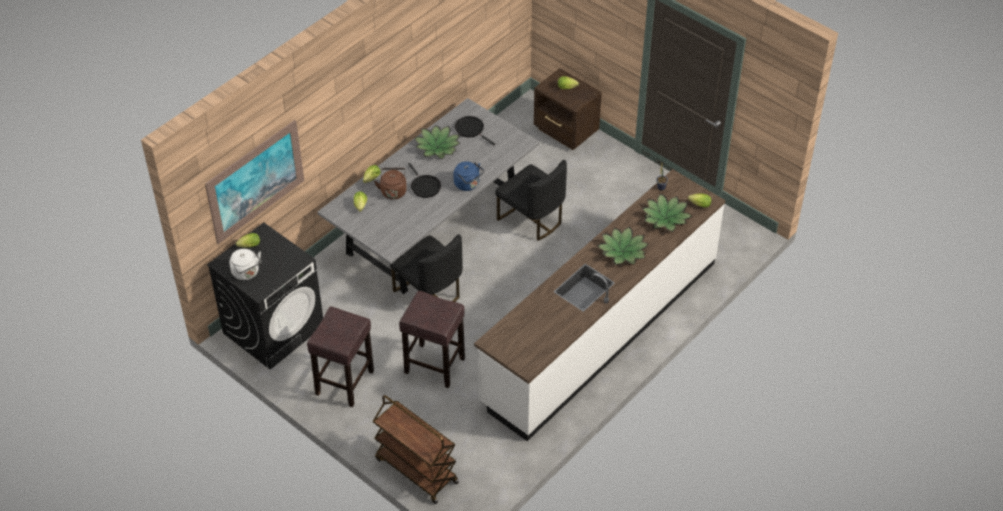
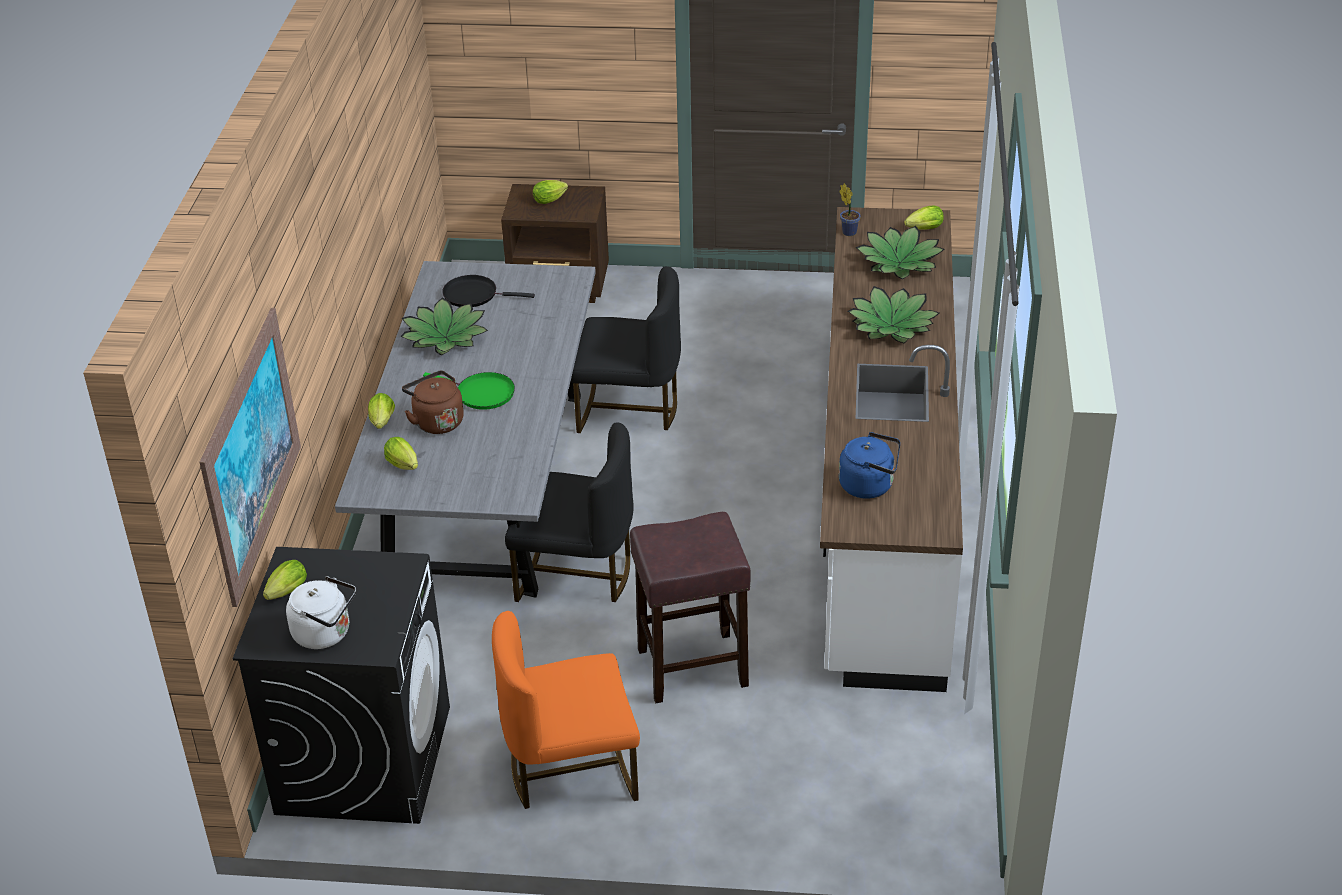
camera: 35 degrees left, 10 degrees down
brown stool [307,306,374,407] -> orange chair [492,611,640,809]
brown cart [373,395,459,504] -> none
black frying pan [408,163,441,198] -> green frying pan [423,372,515,410]
blue kettle [454,161,484,191] -> blue kettle moved to [839,432,900,499]

